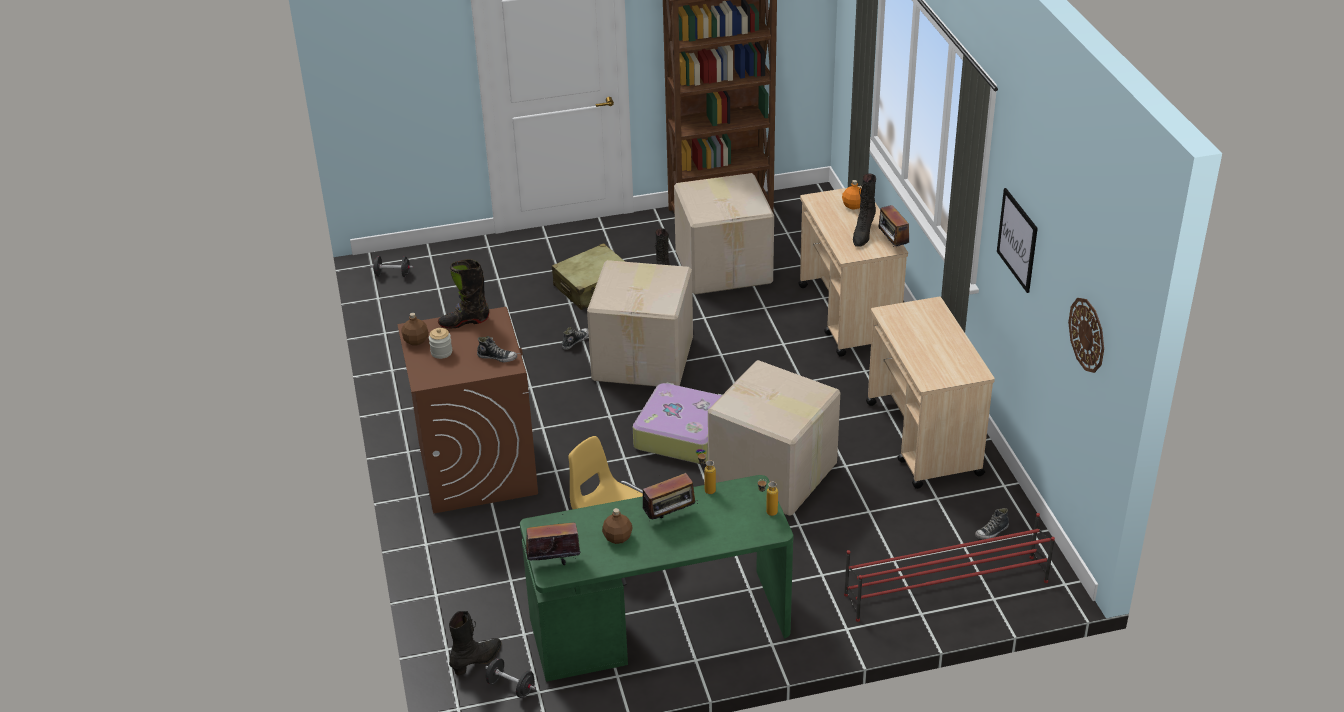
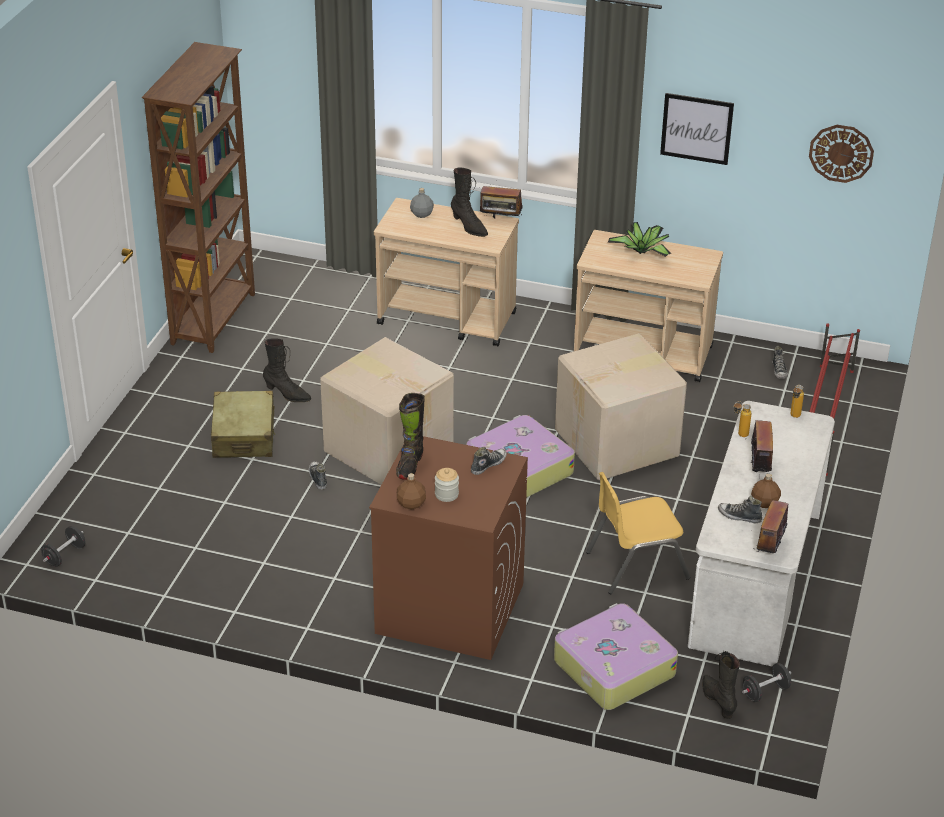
camera: 60 degrees left, 0 degrees up
green desk [520,475,793,682] -> white desk [688,401,835,666]
cardboard box [674,173,774,294] -> none
orange bottle [842,180,861,210] -> grey bottle [410,188,434,218]
none -> suitcase [554,603,678,710]
none -> potted plant [608,222,671,257]
none -> shoe [718,496,762,523]

